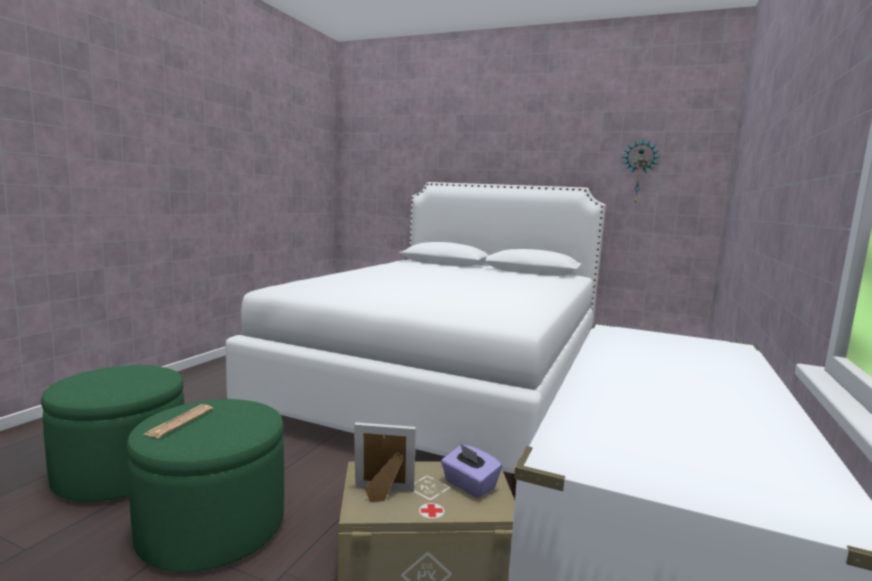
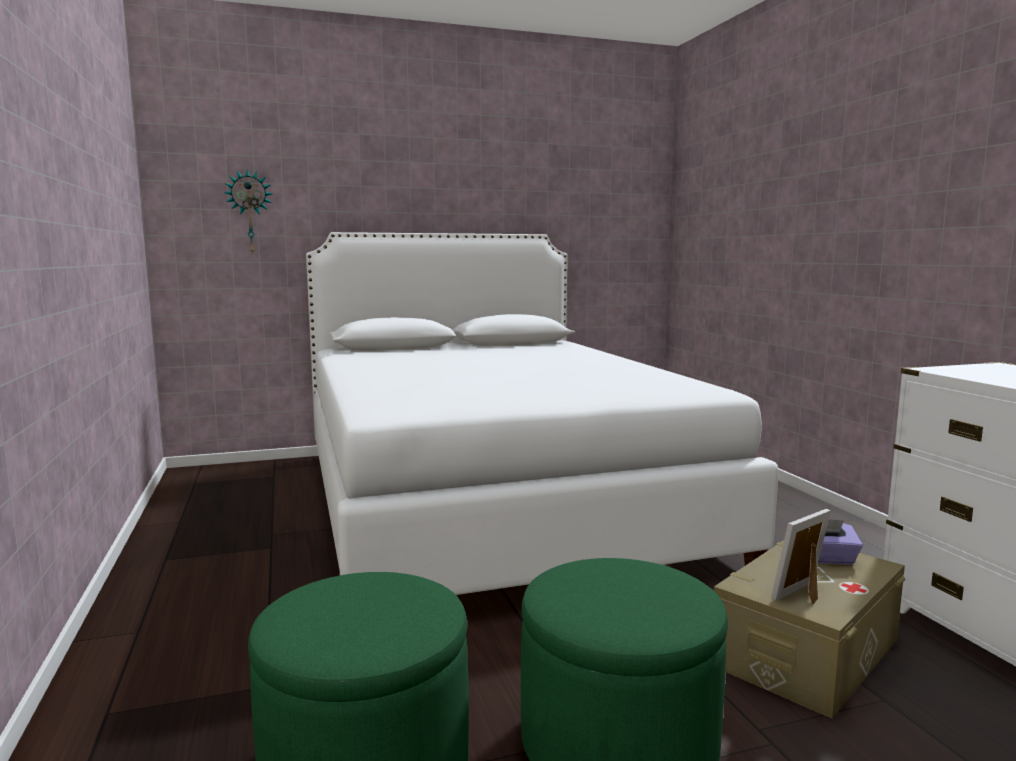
camera: 40 degrees left, 0 degrees up
newspaper [144,404,213,438] -> none
wall clock [623,140,660,205] -> wall clock moved to [224,169,272,255]

